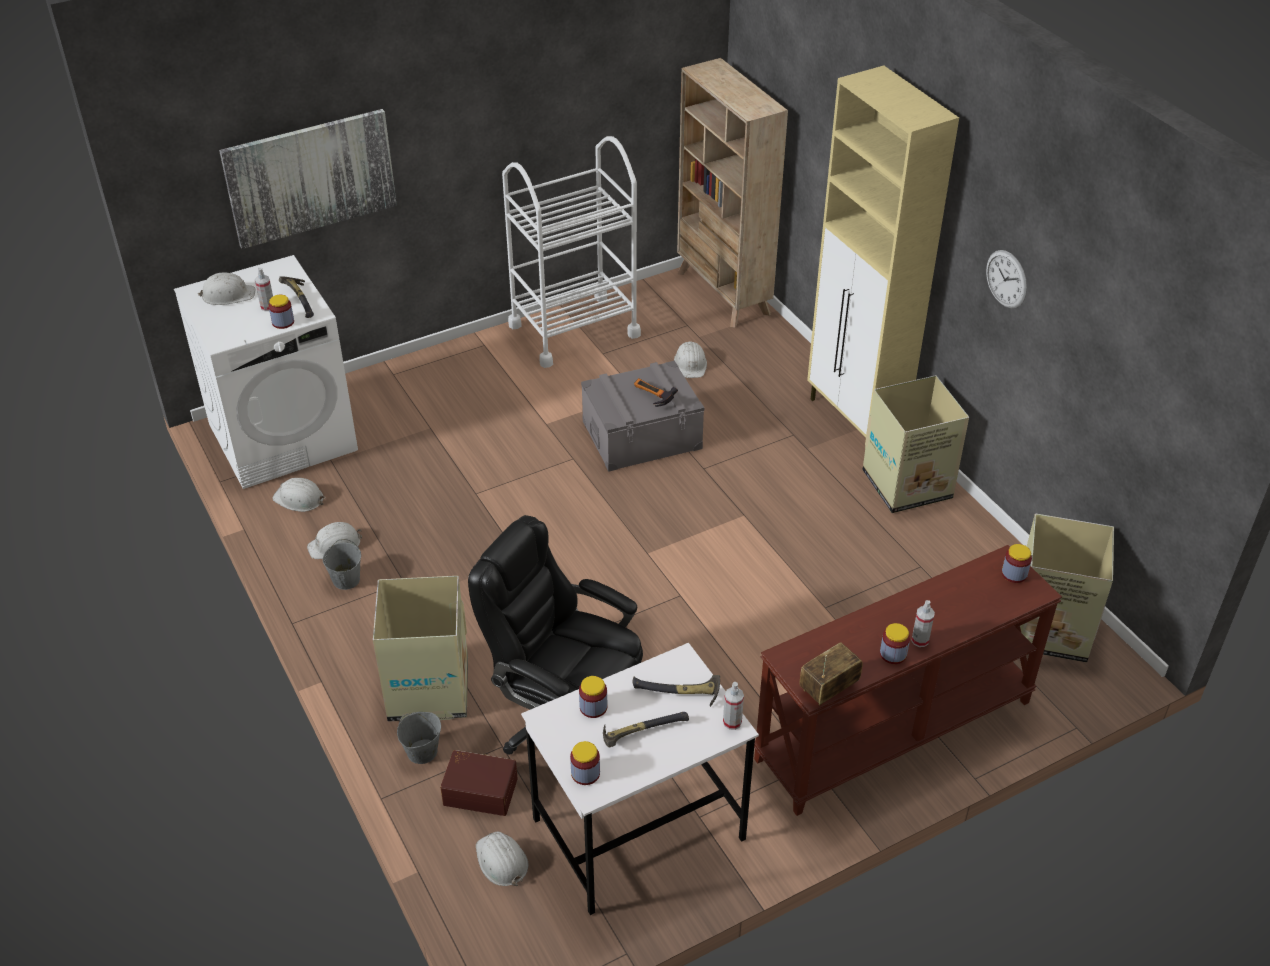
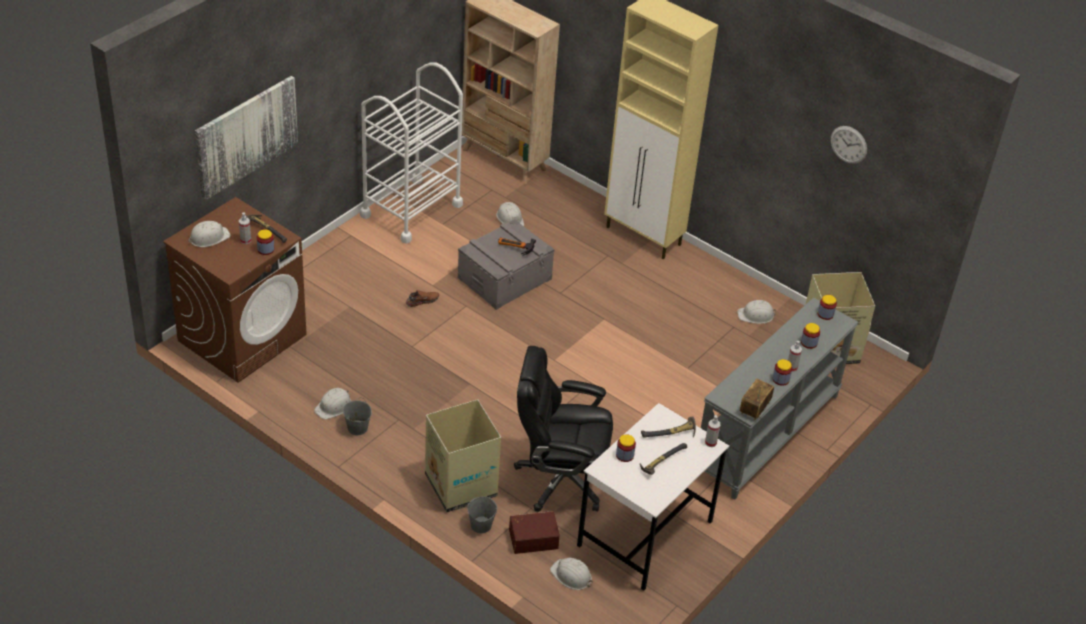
camera: 25 degrees left, 0 degrees up
white washing machine [174,255,358,489] -> brown washing machine [163,197,307,383]
white hard hat [272,478,325,512] -> white hard hat moved to [737,300,776,324]
jar [570,741,600,785] -> jar moved to [801,323,820,349]
brown console table [754,545,1062,816] -> grey console table [701,297,858,500]
cardboard box [862,375,969,513] -> none
wall clock [986,250,1027,308] -> wall clock moved to [831,126,867,164]
none -> brown shoe [405,290,439,307]

